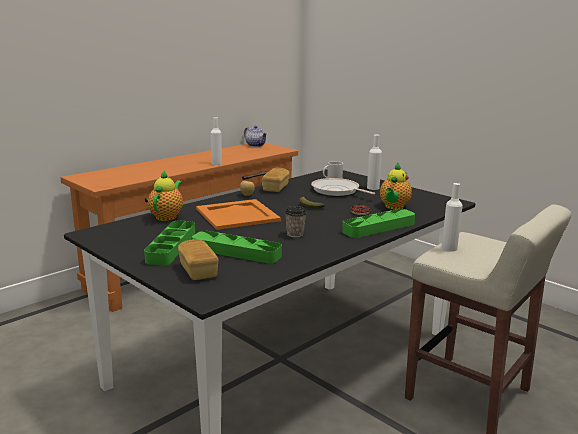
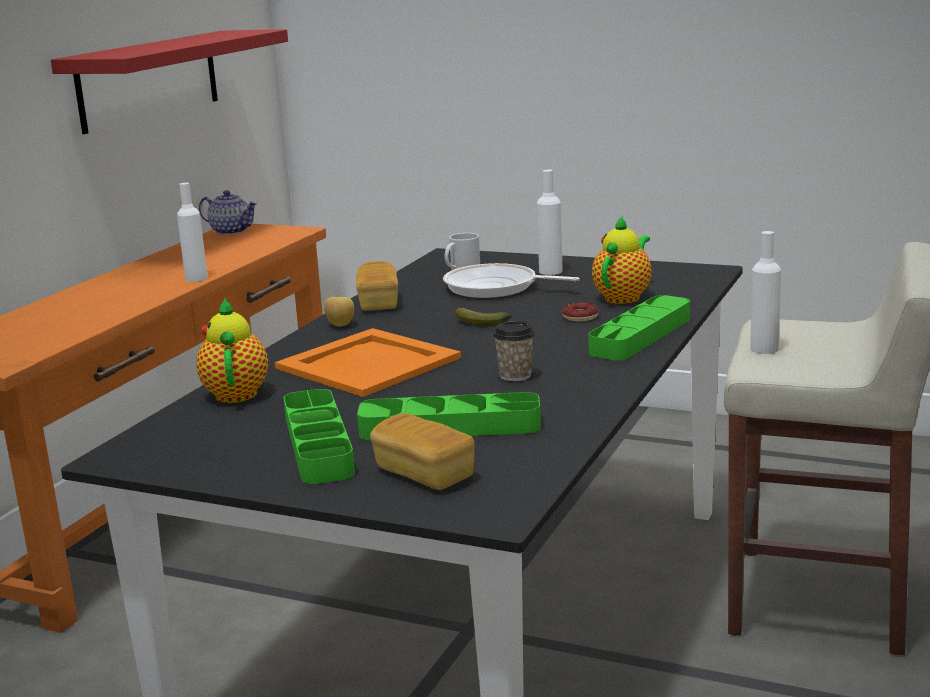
camera: 20 degrees left, 0 degrees up
teapot [380,163,412,209] -> teapot turned 150 degrees counterclockwise [592,215,652,304]
none -> red shelf [51,29,288,134]

